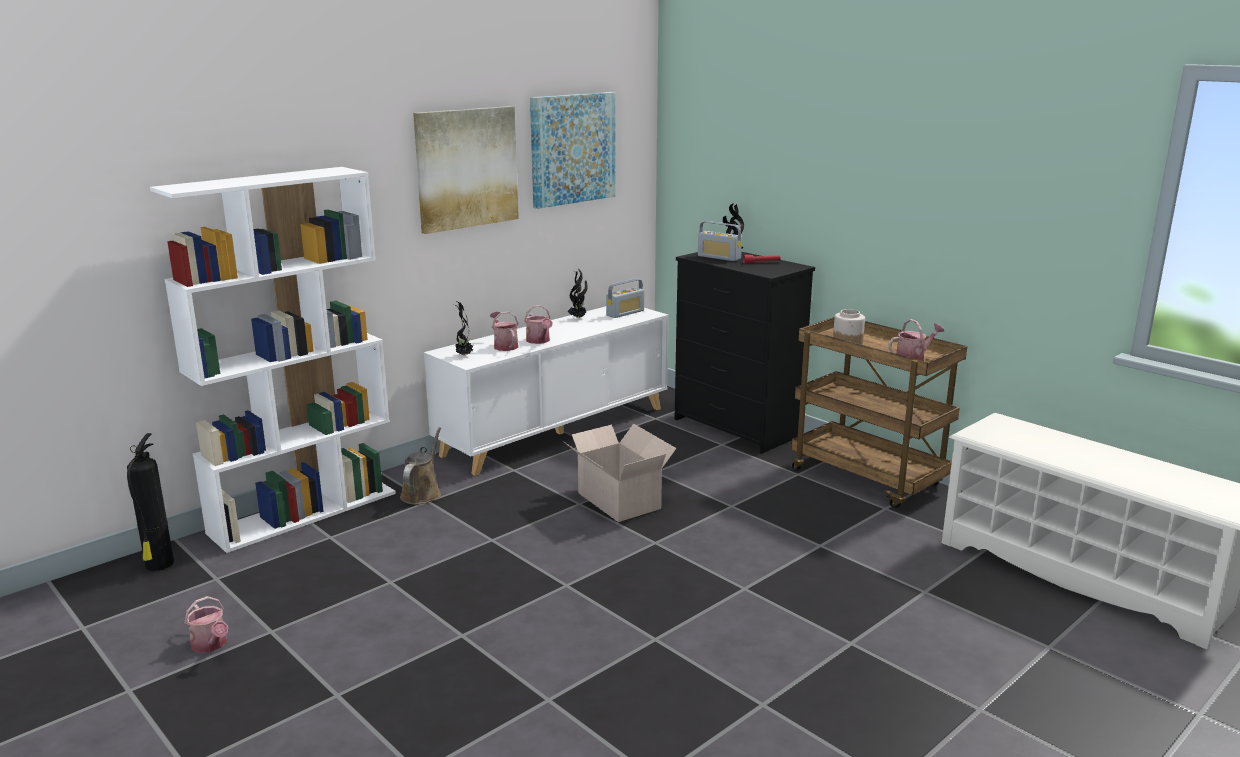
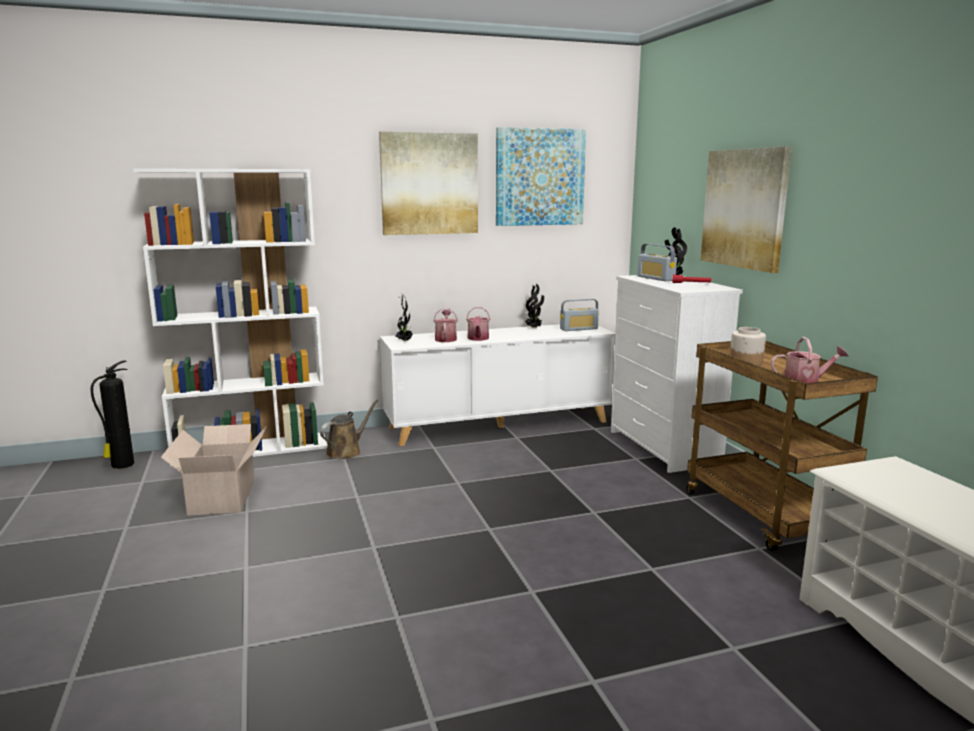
camera: 25 degrees right, 5 degrees down
watering can [184,596,228,653] -> none
cardboard box [563,424,677,522] -> cardboard box moved to [161,424,267,516]
black dresser [674,252,815,453] -> white dresser [611,275,743,473]
none -> picture [701,146,792,273]

